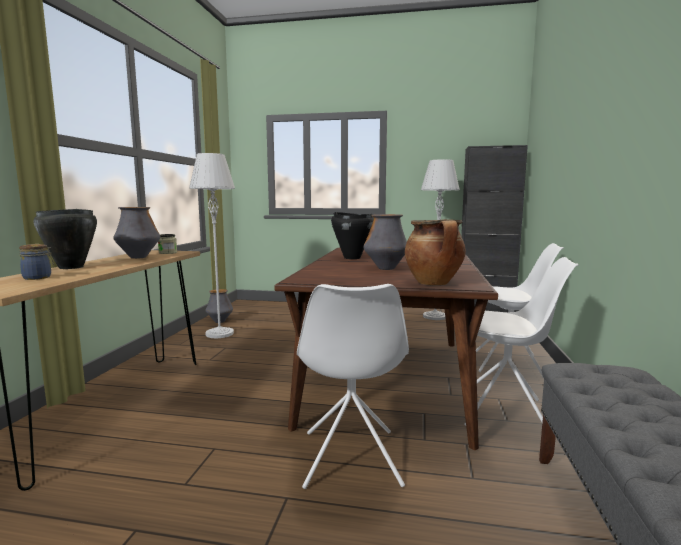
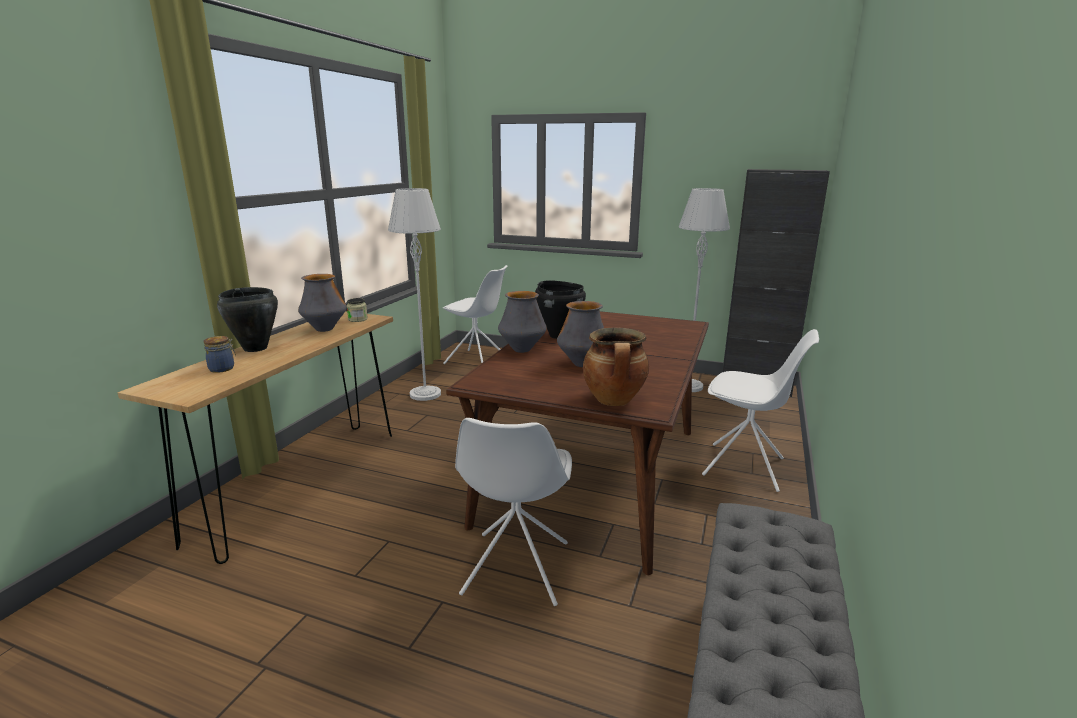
camera: 10 degrees right, 10 degrees up
vase [206,289,233,323] -> vase moved to [498,291,547,353]
white chair [464,257,579,426] -> white chair moved to [443,265,507,364]

